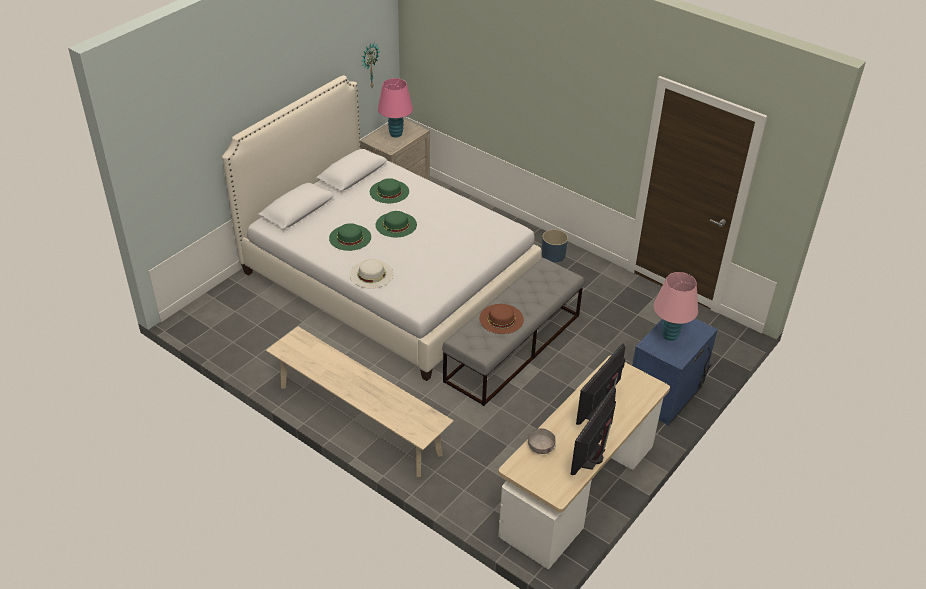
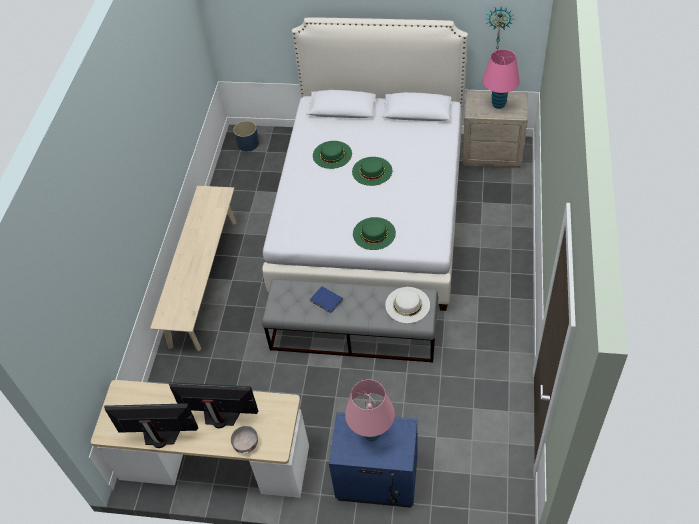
camera: 65 degrees right, 10 degrees up
white hat [350,259,394,288] -> white hat moved to [385,287,430,323]
green hat [370,178,409,203] -> green hat moved to [353,217,396,250]
brown hat [479,304,524,334] -> blue book [310,286,343,313]
grey bowl [528,428,556,454] -> grey bowl moved to [231,426,258,454]
blue planter [542,229,568,263] -> blue planter moved to [233,121,259,151]

